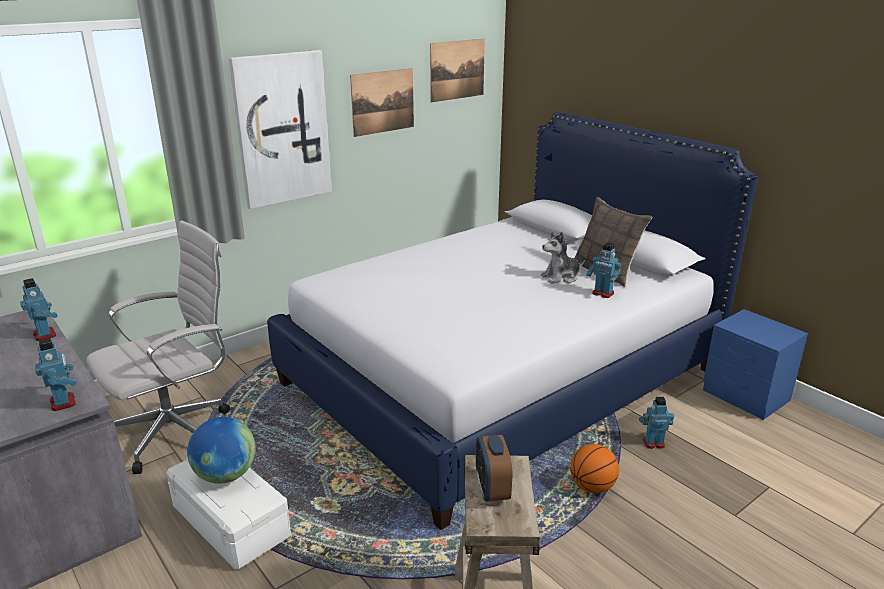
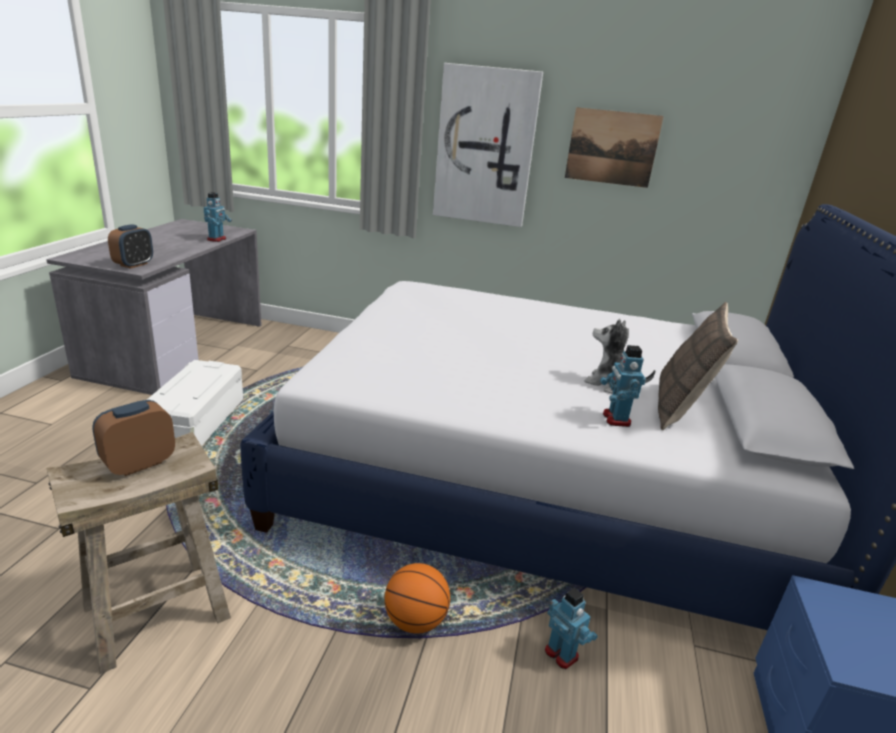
camera: 50 degrees right, 0 degrees up
toy robot [35,338,76,411] -> alarm clock [108,224,153,269]
white office chair [86,220,230,474] -> none
globe [187,417,256,484] -> none
picture [430,39,485,103] -> none

